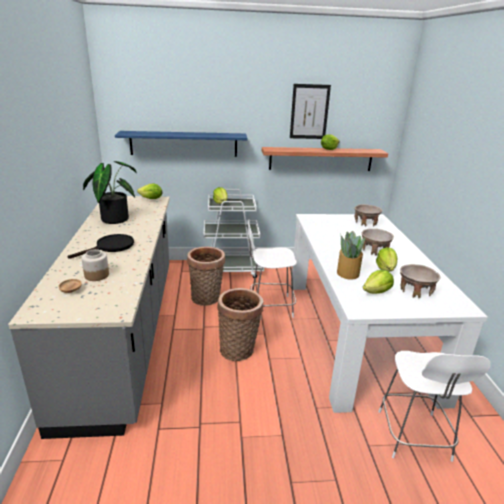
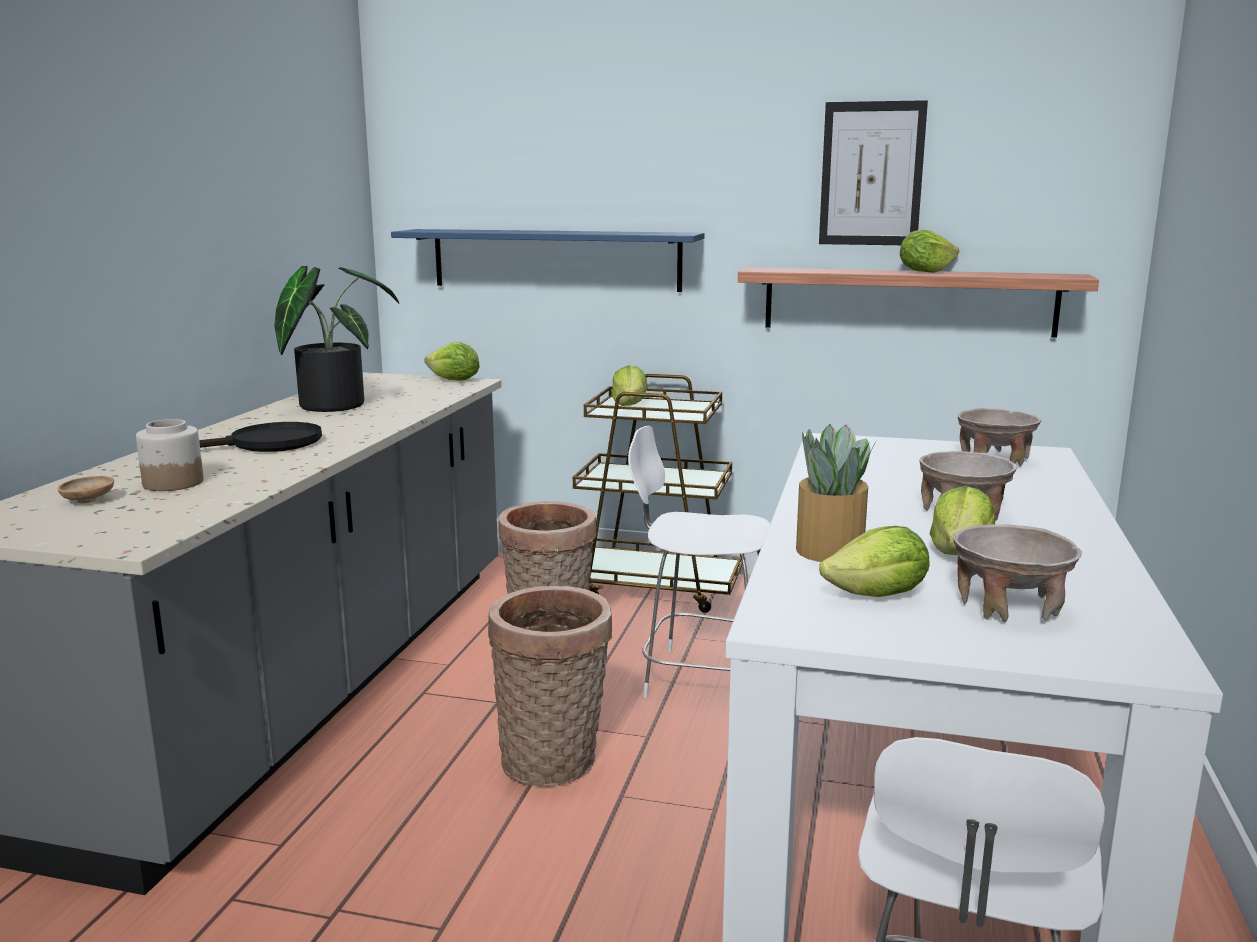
camera: 20 degrees right, 10 degrees down
white cart [204,189,264,278] -> brown cart [573,374,742,613]

